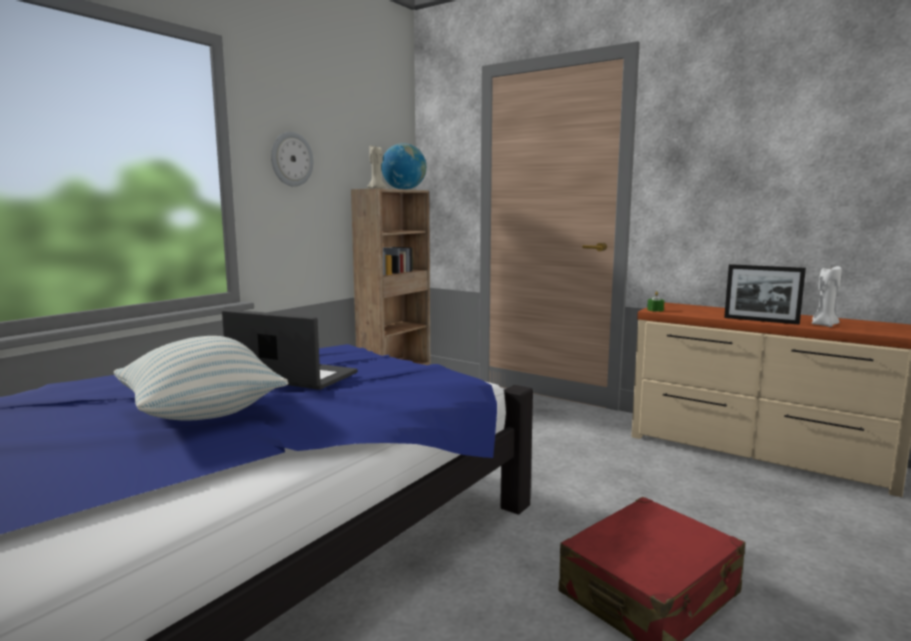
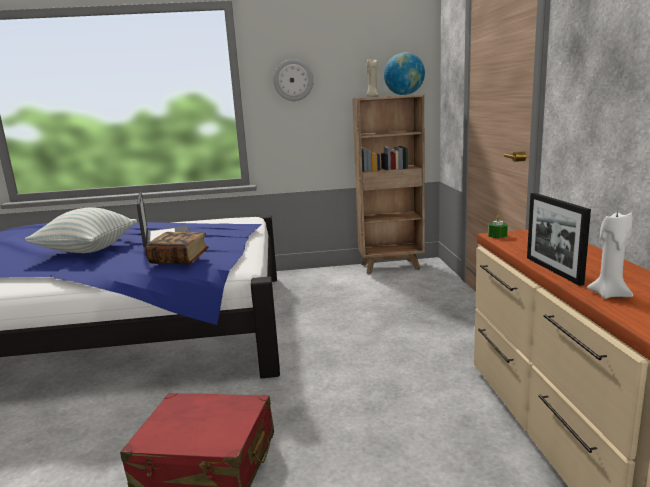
camera: 50 degrees right, 5 degrees up
none -> book [145,232,209,264]

